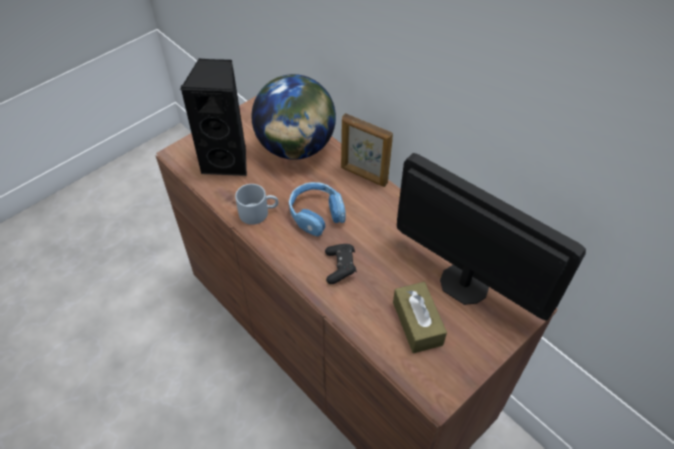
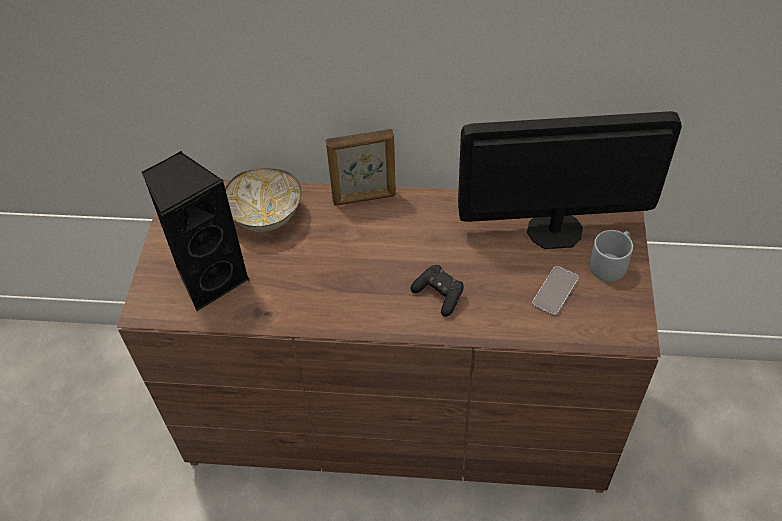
camera: 40 degrees left, 0 degrees up
grey mug [235,184,278,225] -> grey mug moved to [589,230,633,281]
globe [251,74,336,160] -> bowl [225,168,301,232]
blue headphones [289,182,346,236] -> none
brown tissue box [393,282,447,353] -> phone [532,266,579,315]

